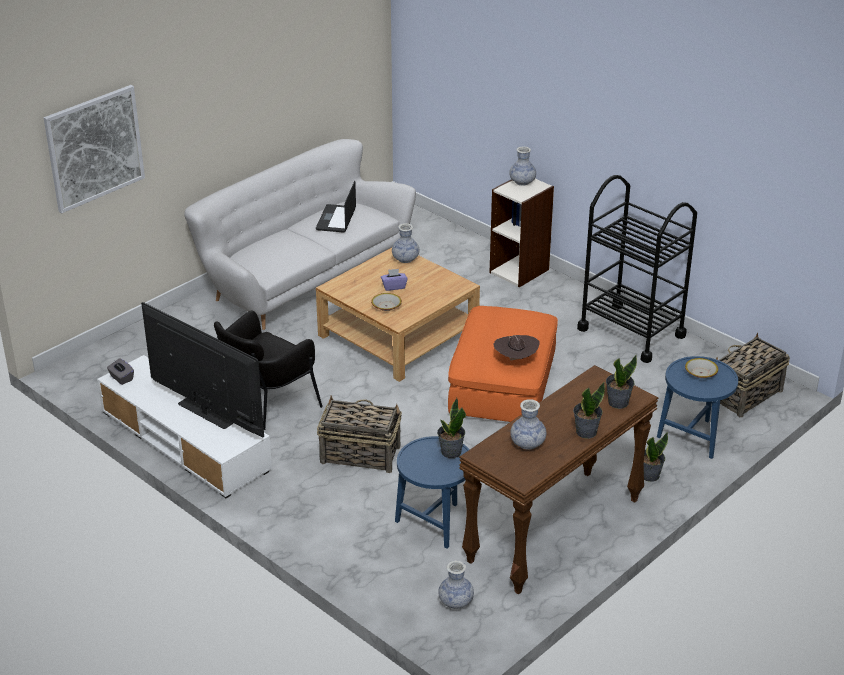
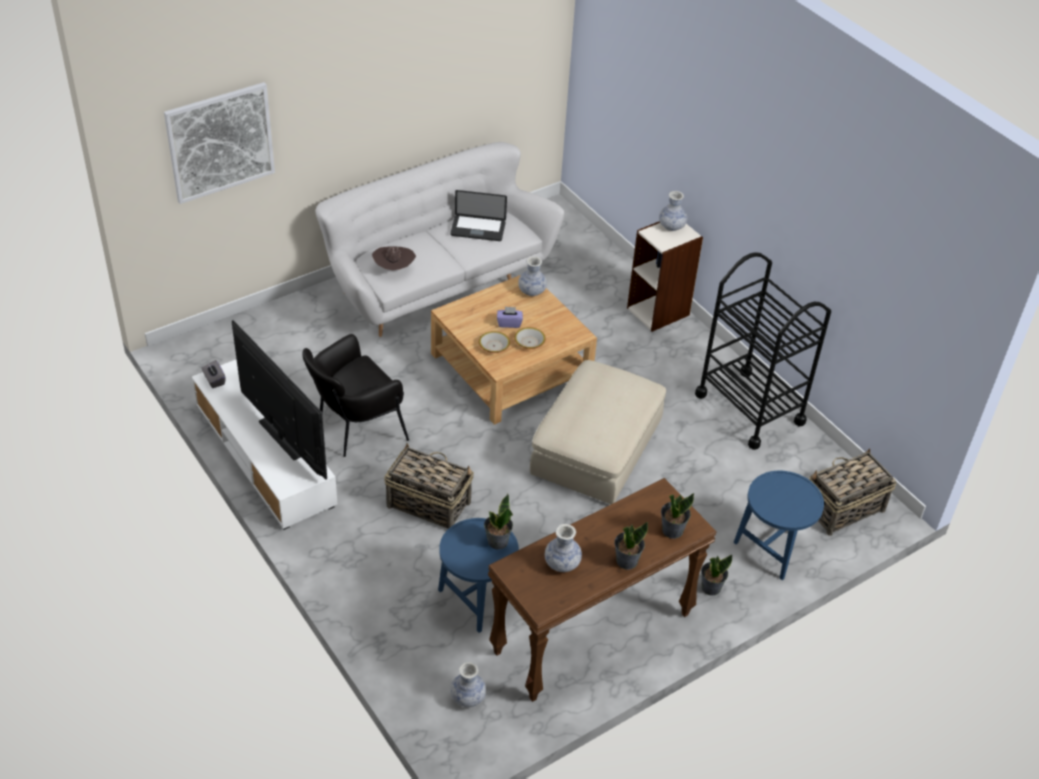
camera: 10 degrees right, 10 degrees up
laptop [316,181,356,233] -> laptop turned 105 degrees counterclockwise [450,190,507,241]
orange ottoman [448,306,558,422] -> beige ottoman [530,360,666,504]
brown hat [494,335,540,360] -> brown hat moved to [372,246,416,270]
bowl [685,358,718,378] -> bowl moved to [514,327,546,349]

